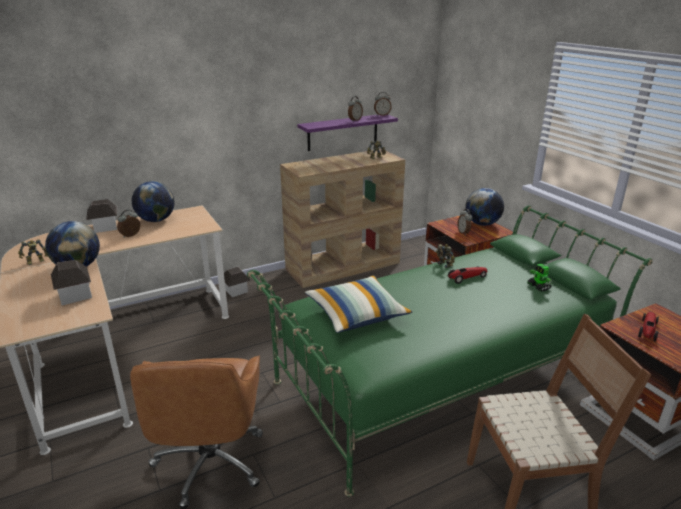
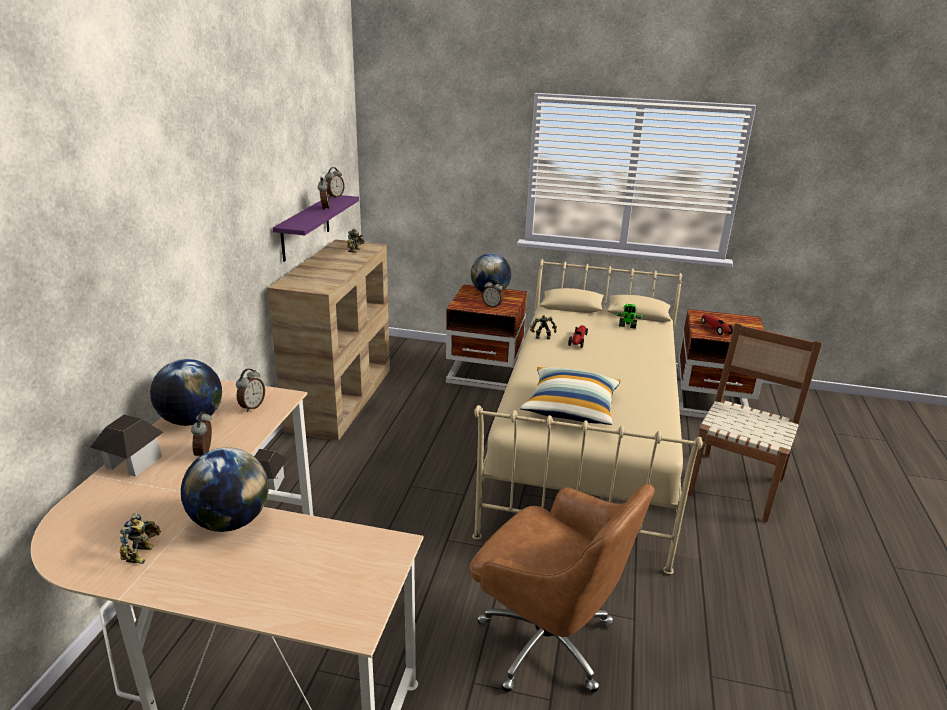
camera: 50 degrees left, 0 degrees up
toy house [51,260,92,305] -> none
green bed [247,205,652,497] -> beige bed [472,259,703,575]
none -> alarm clock [236,369,265,412]

